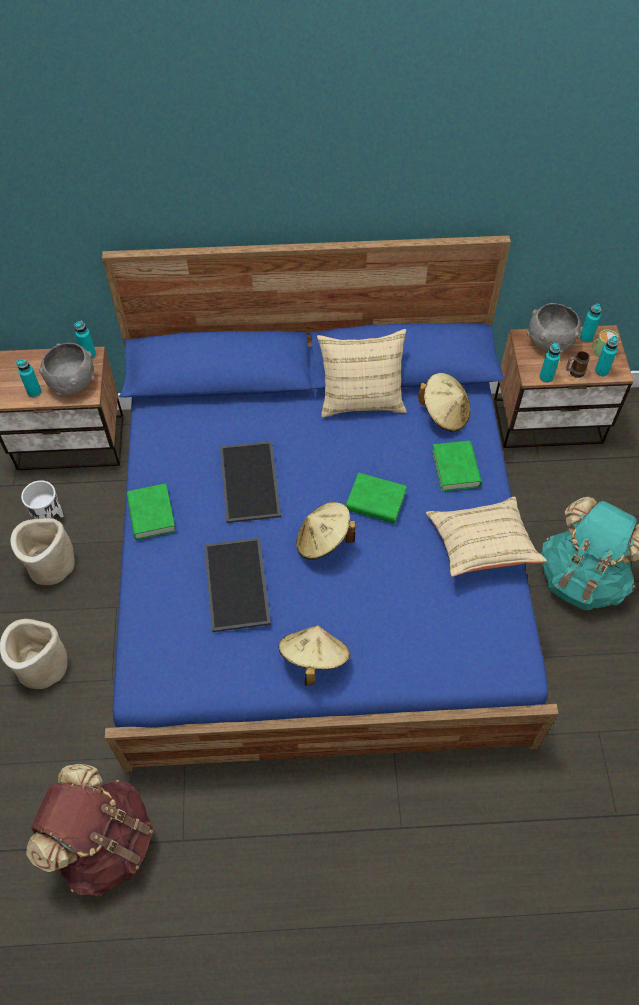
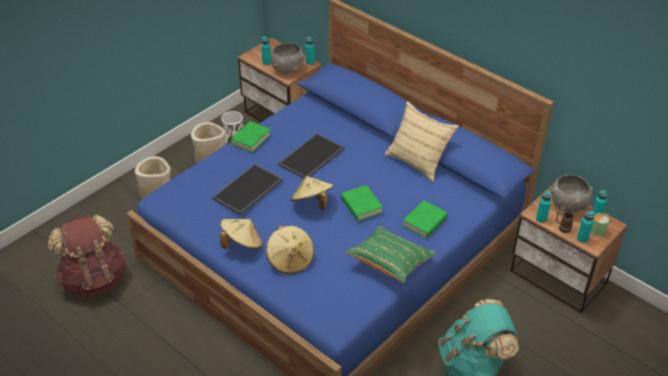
camera: 45 degrees right, 15 degrees down
beige hat [418,373,471,431] -> beige hat moved to [266,225,314,274]
beige pillow [426,497,547,577] -> green pillow [345,226,437,283]

